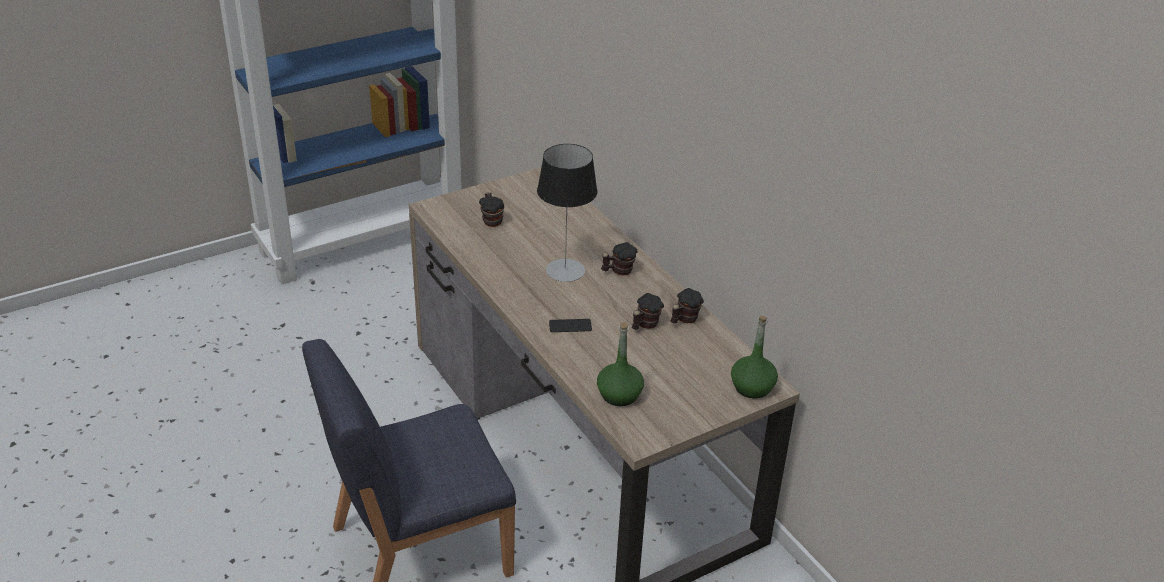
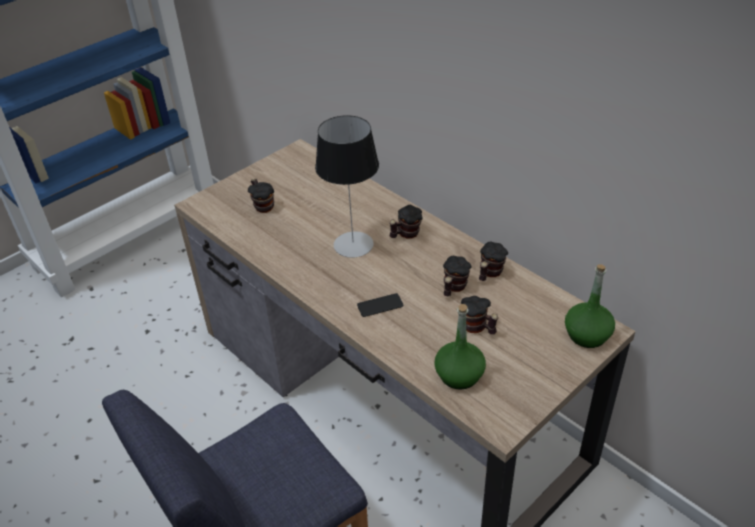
camera: 10 degrees left, 5 degrees up
none -> mug [461,296,498,334]

